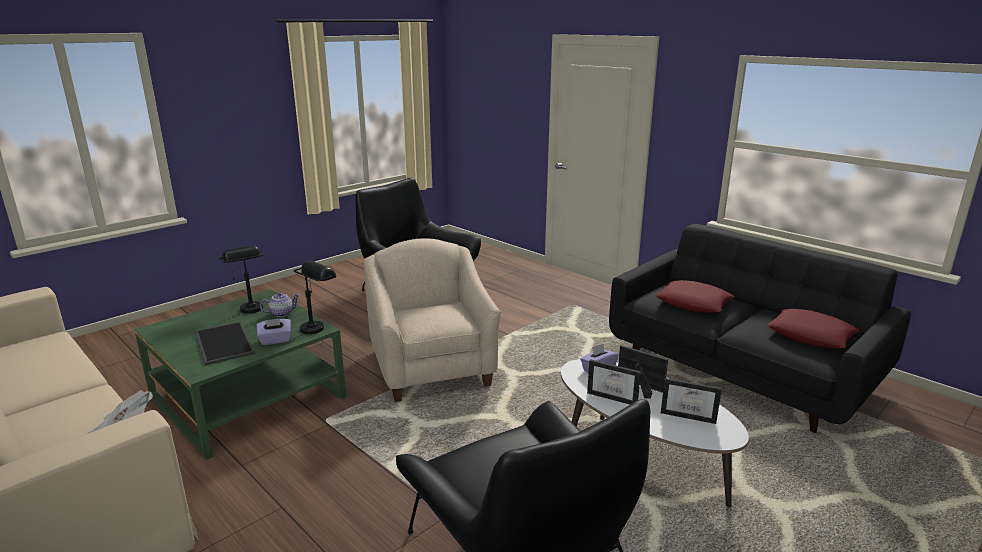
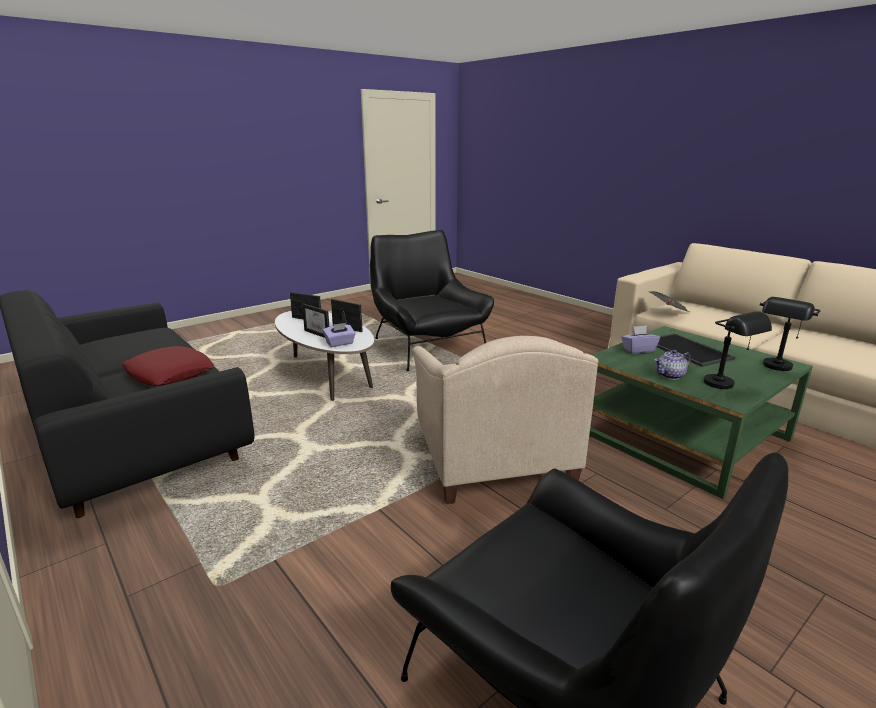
camera: 175 degrees left, 0 degrees up
black table lamp [294,261,337,334] -> black table lamp moved to [760,297,820,371]
red pillow [767,309,859,348] -> none

